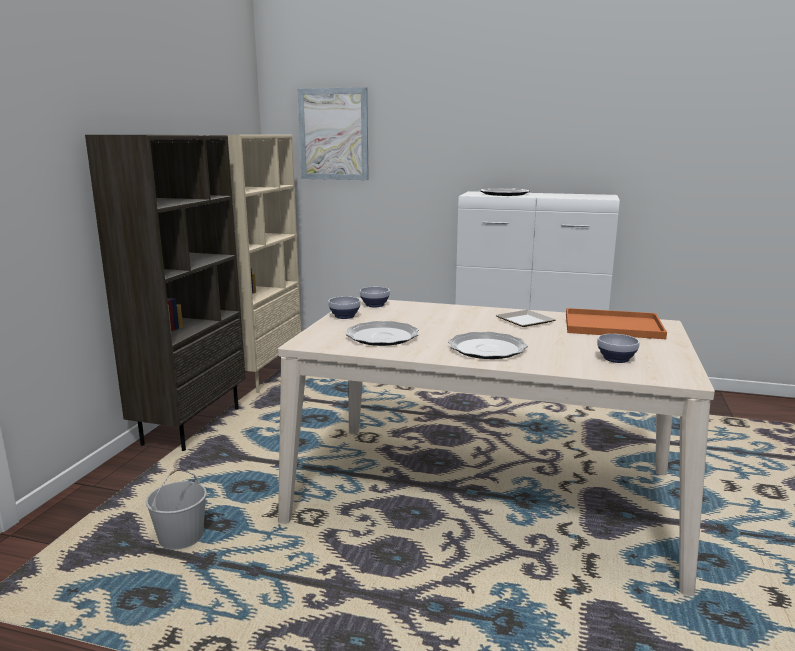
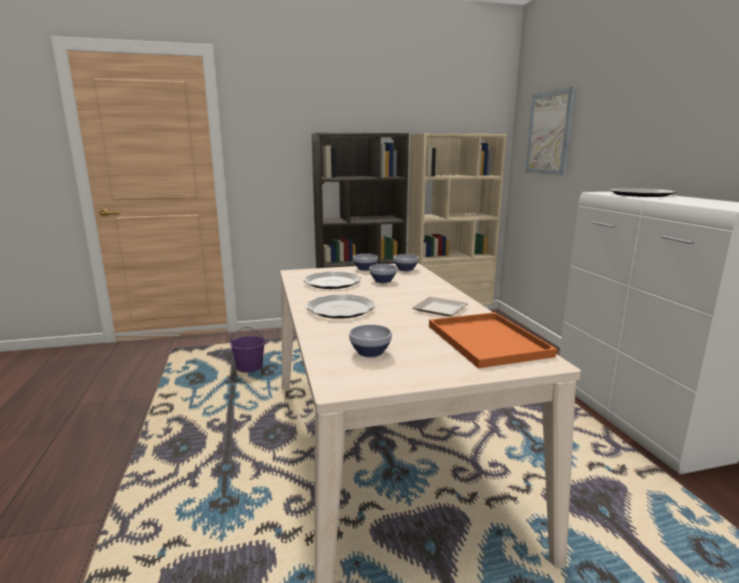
camera: 60 degrees right, 0 degrees up
white bucket [146,469,207,550] -> purple bucket [230,327,265,373]
none -> bowl [369,264,397,283]

